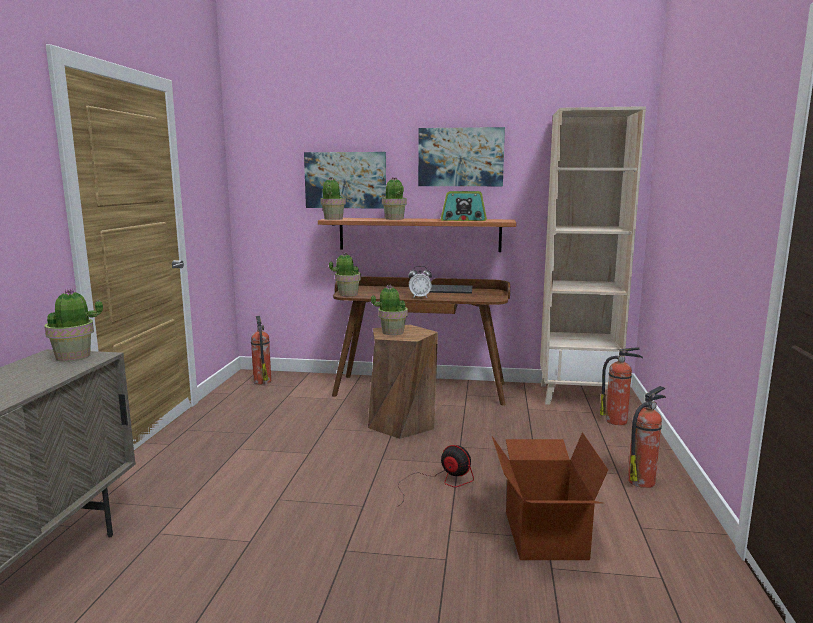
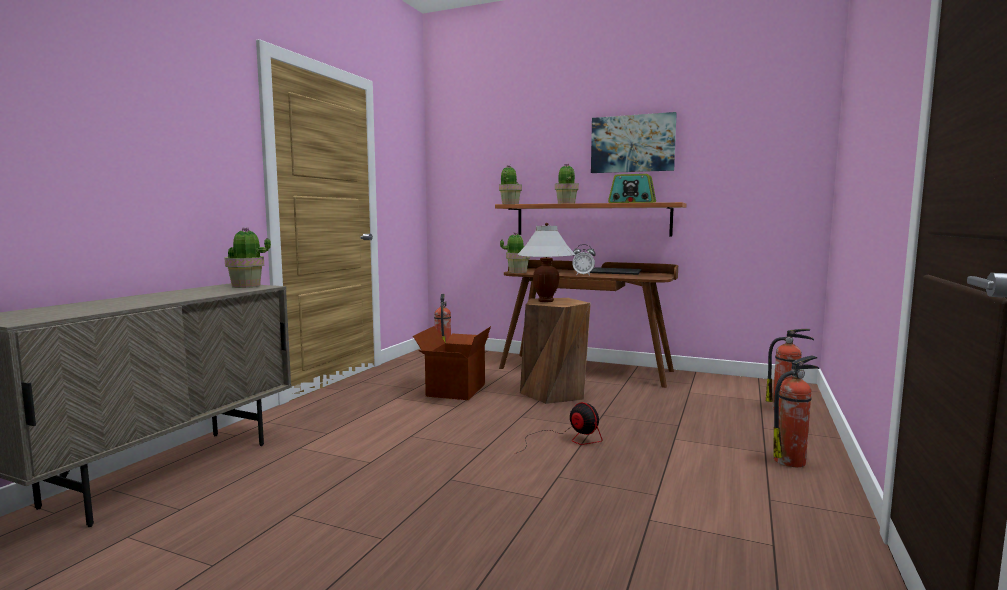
camera: 15 degrees right, 5 degrees down
picture [304,152,386,209] -> none
potted plant [371,285,408,335] -> white table lamp [517,223,576,302]
cardboard box [492,432,608,560] -> cardboard box moved to [413,326,491,400]
beige bookcase [540,106,646,405] -> none

